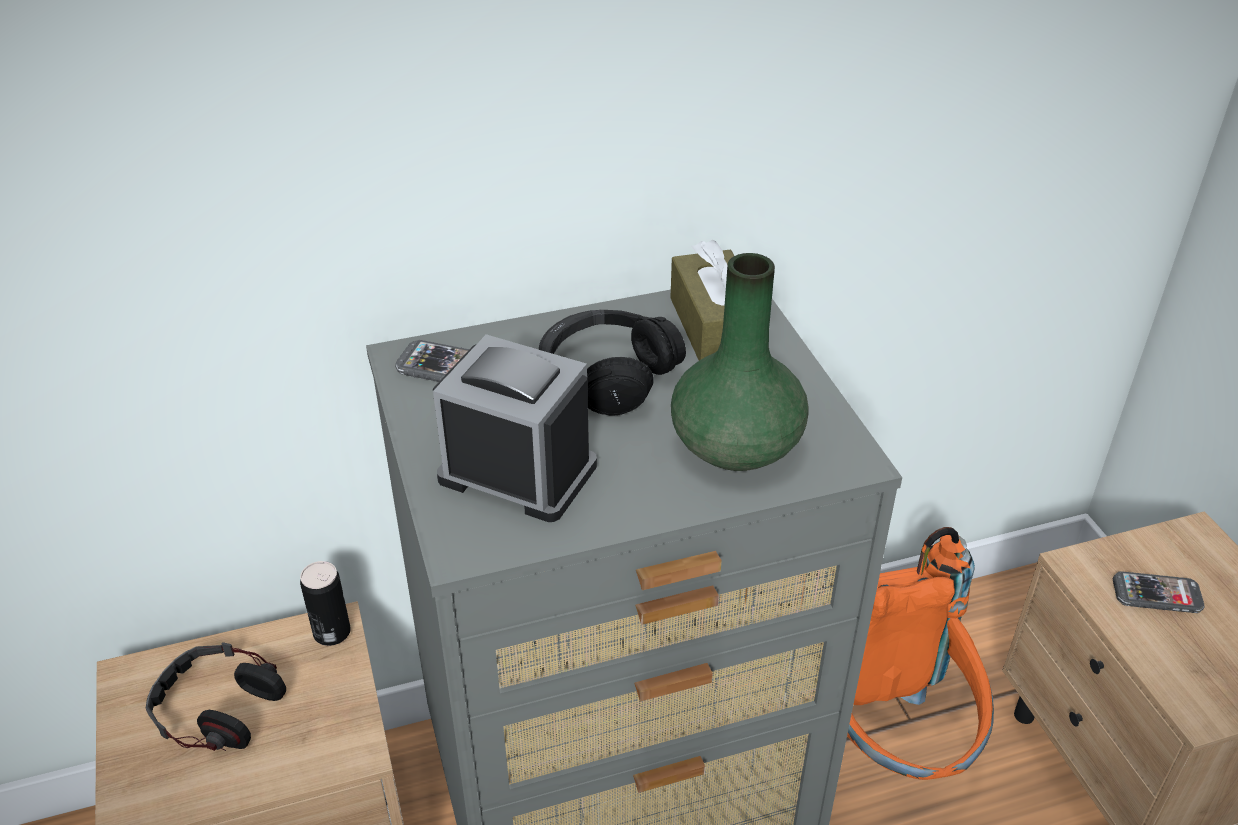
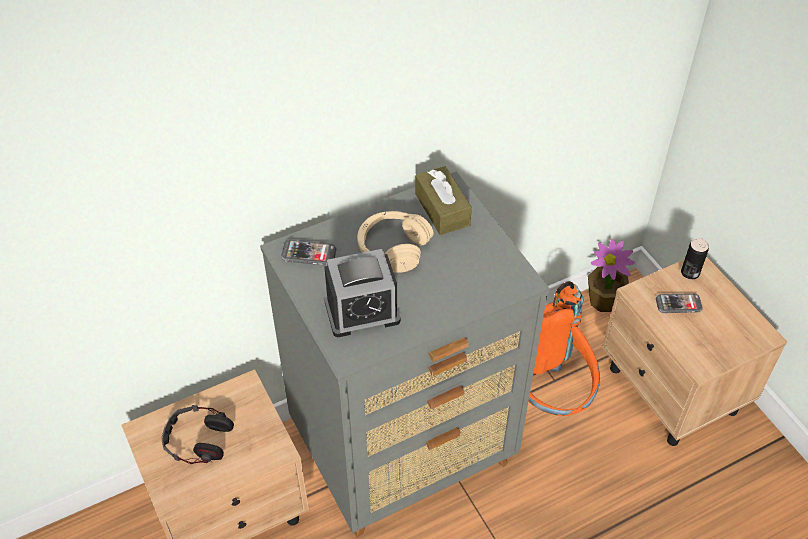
camera: 10 degrees left, 10 degrees up
can [300,561,351,646] -> can moved to [681,238,709,279]
alarm clock [433,334,597,522] -> alarm clock turned 150 degrees clockwise [324,249,401,337]
black headphones [539,310,686,415] -> beige headphones [357,211,434,273]
green vase [671,253,808,471] -> none
none -> potted plant [588,239,635,312]

